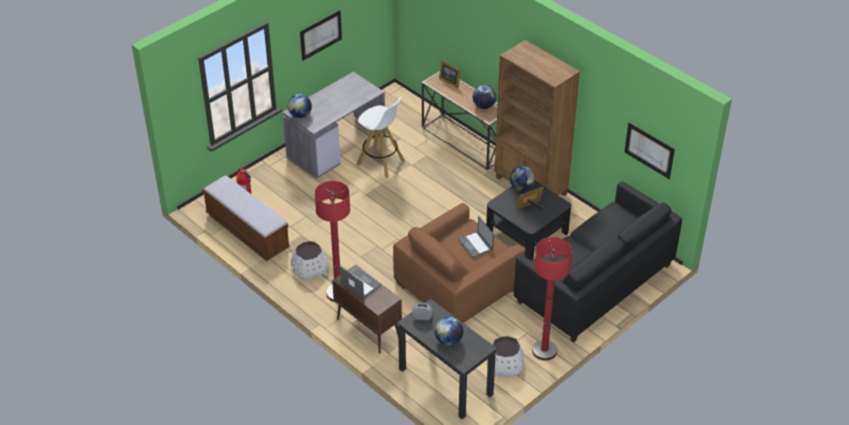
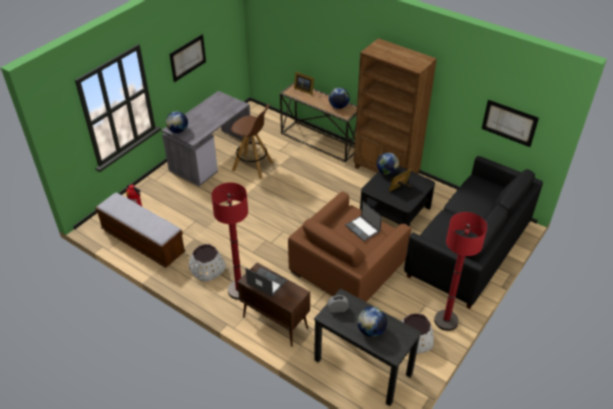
camera: 10 degrees left, 0 degrees up
white stool [357,97,405,178] -> brown stool [231,104,273,179]

